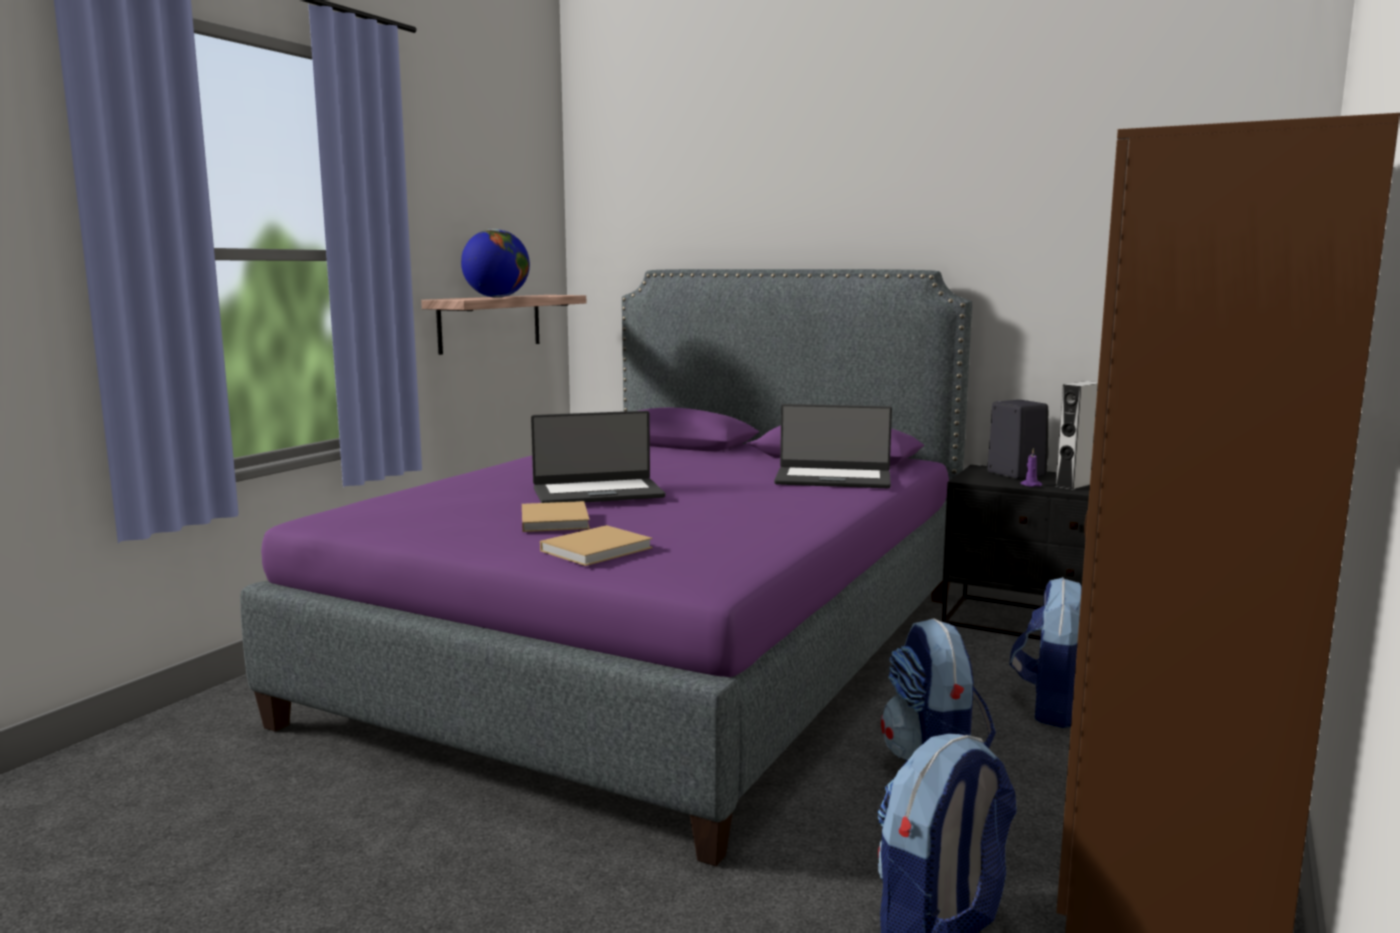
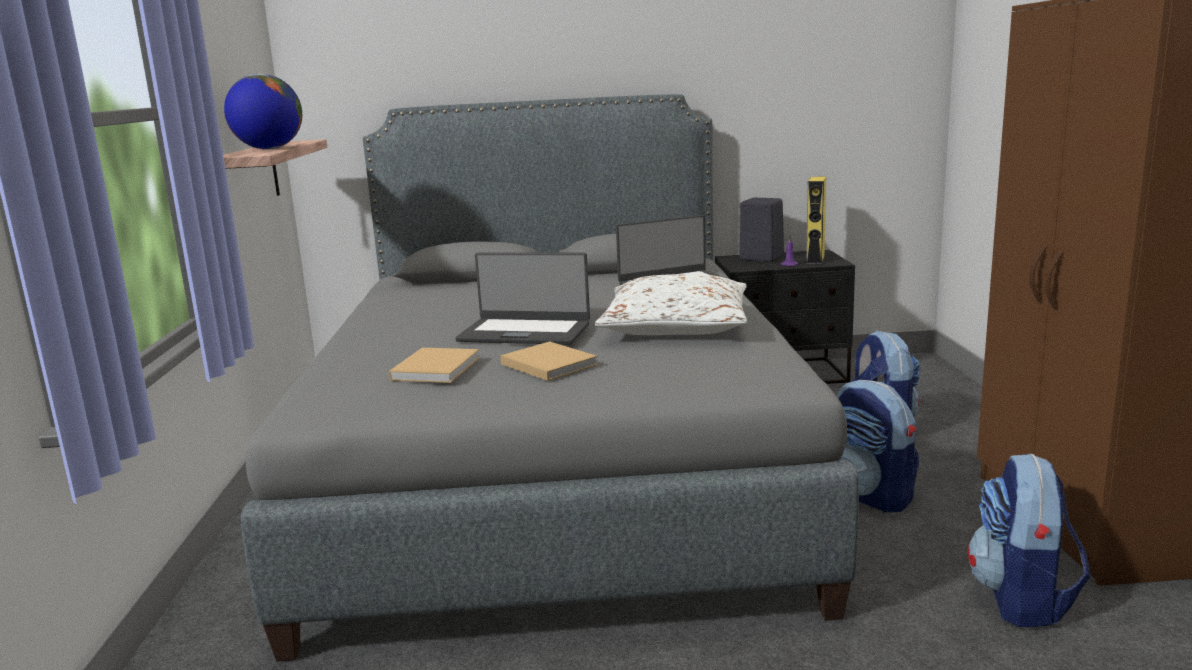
camera: 30 degrees left, 5 degrees up
purple bed [240,269,972,866] -> grey bed [241,94,859,662]
laptop [531,411,665,503] -> laptop turned 60 degrees clockwise [455,253,590,345]
beige book [540,525,653,566] -> beige book moved to [389,348,480,383]
grey speaker [1055,381,1098,490] -> yellow speaker [806,177,826,264]
none -> white pillow [595,274,747,335]

